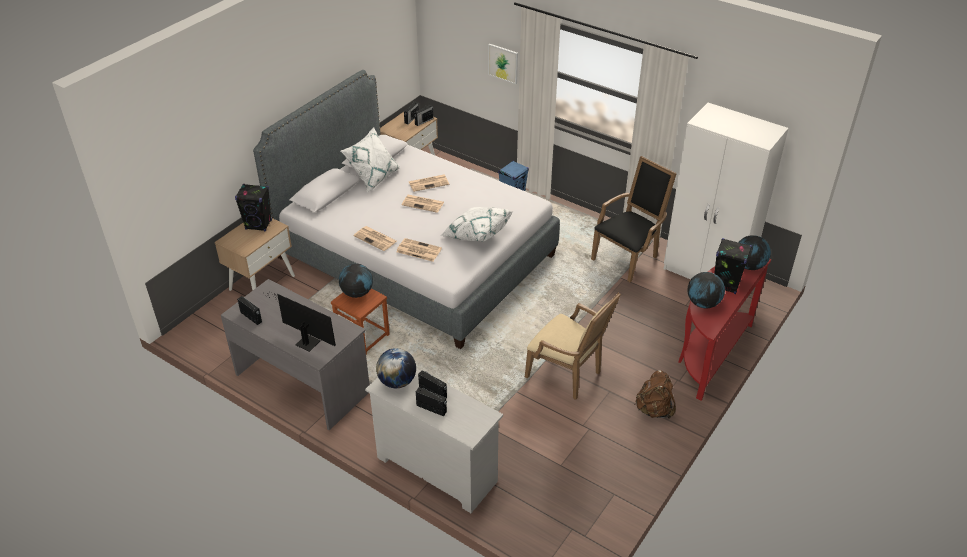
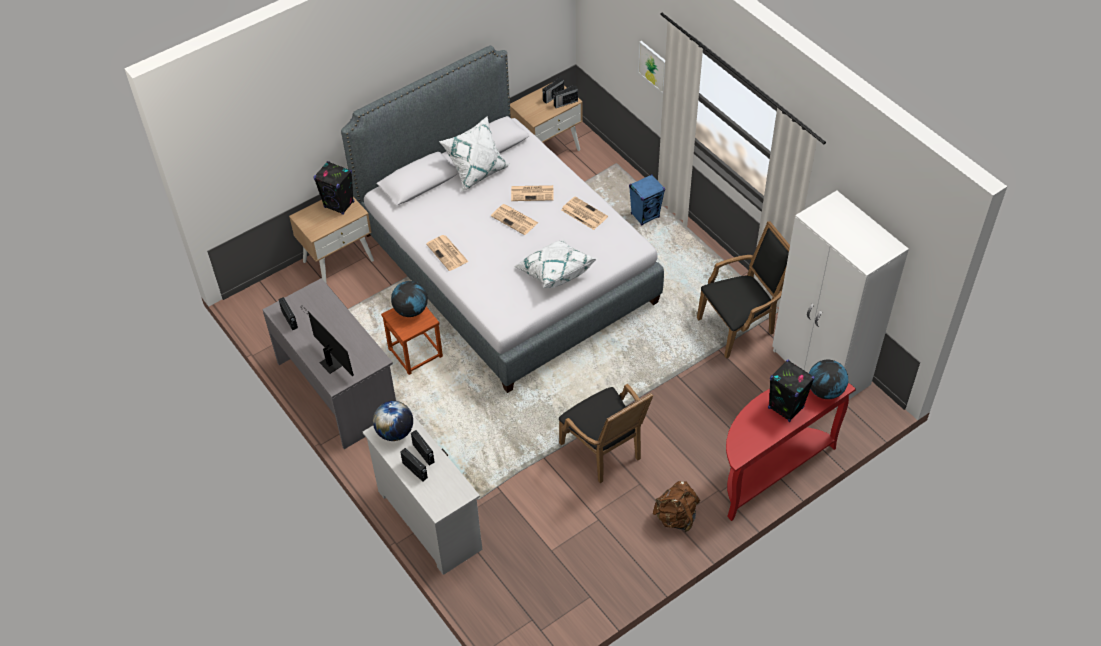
camera: 20 degrees right, 10 degrees up
newspaper [396,238,442,262] -> newspaper moved to [561,196,608,230]
beige armchair [525,292,621,400] -> black armchair [559,384,653,483]
globe [687,272,725,308] -> none

